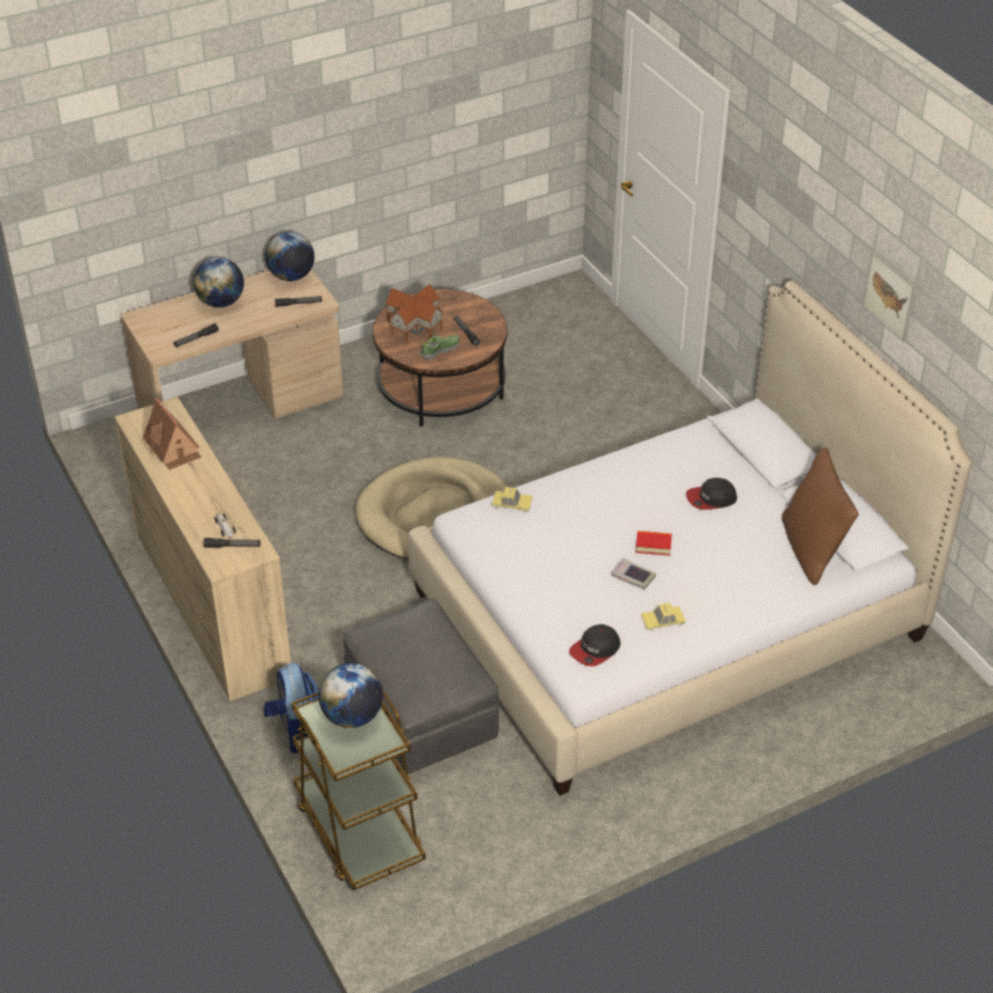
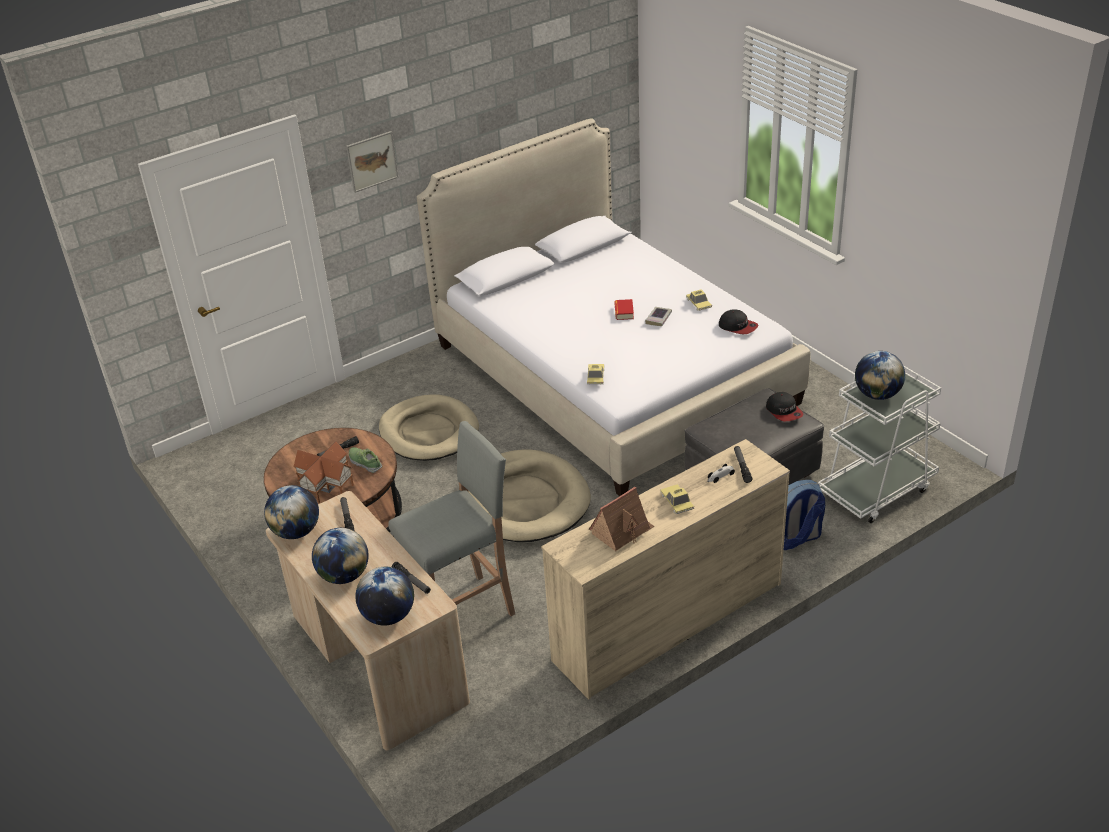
camera: 95 degrees left, 5 degrees down
brown cart [292,688,426,890] -> white cart [818,365,941,523]
cap [686,478,737,510] -> cap moved to [766,392,804,422]
brown pillow [782,448,859,585] -> none
picture [862,251,916,342] -> picture moved to [346,131,398,193]
none -> globe [355,567,414,625]
none -> beige dog bed [379,394,479,461]
none -> grey stool [388,421,515,616]
none -> toy car [660,484,694,514]

